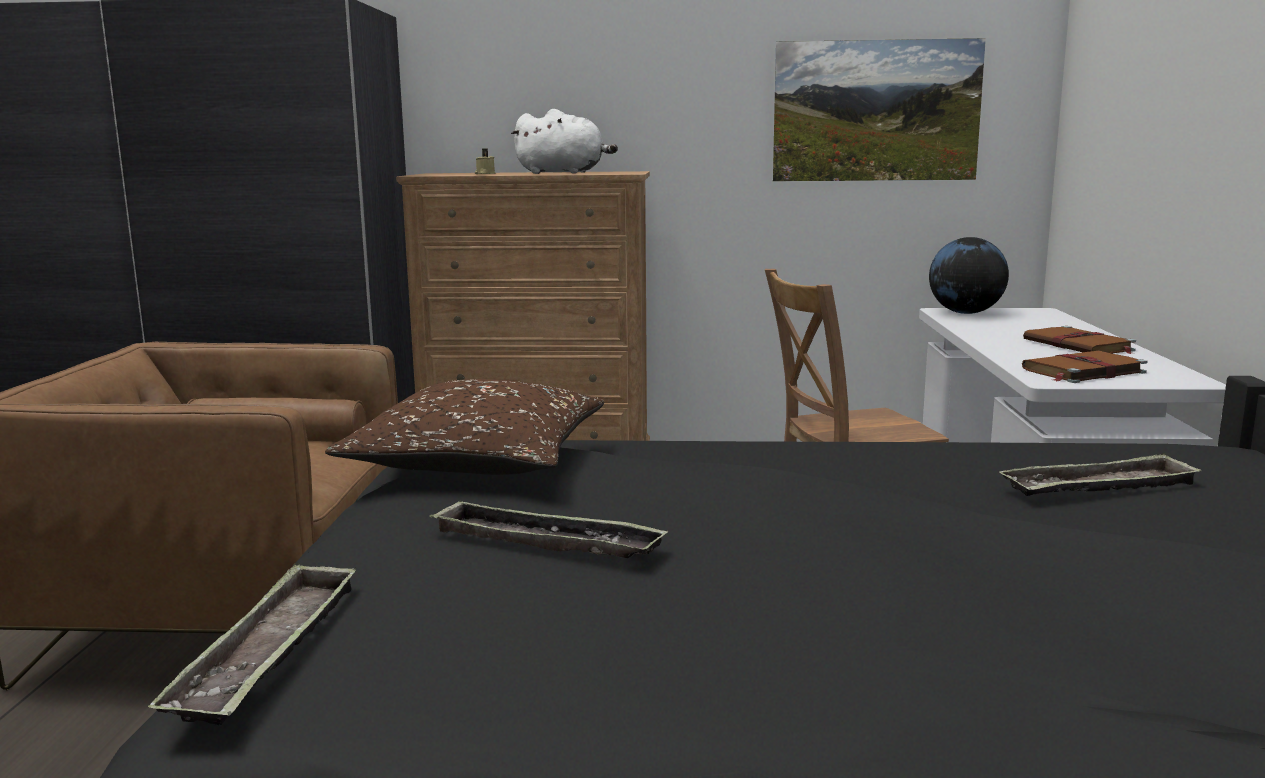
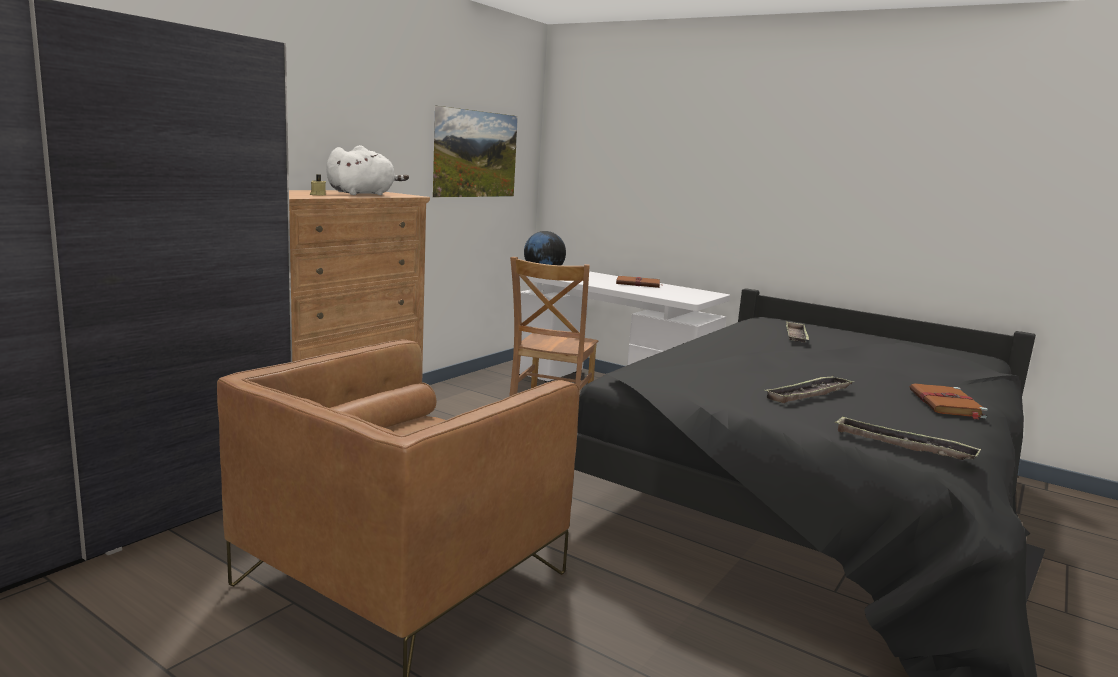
camera: 60 degrees left, 0 degrees up
brown pillow [325,379,604,475] -> none
brown book [1022,351,1147,383] -> brown book moved to [910,383,988,420]

